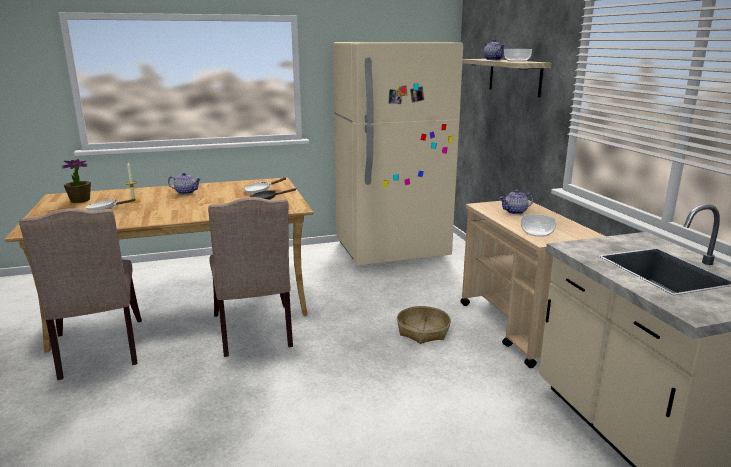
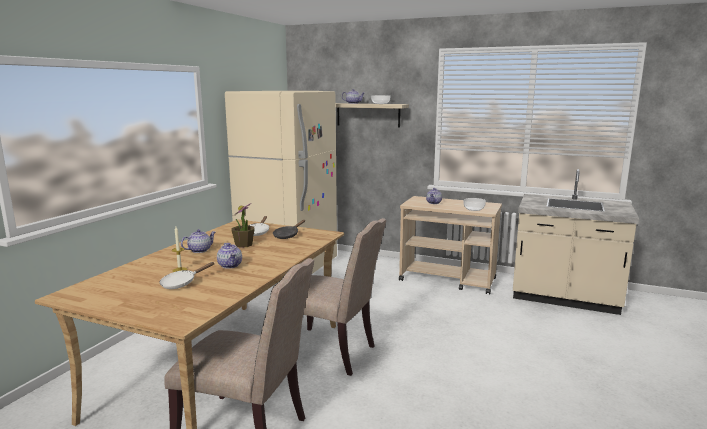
camera: 50 degrees left, 5 degrees down
potted plant [61,159,91,203] -> potted plant moved to [231,203,255,248]
basket [397,306,451,344] -> none
none -> teapot [217,243,242,269]

